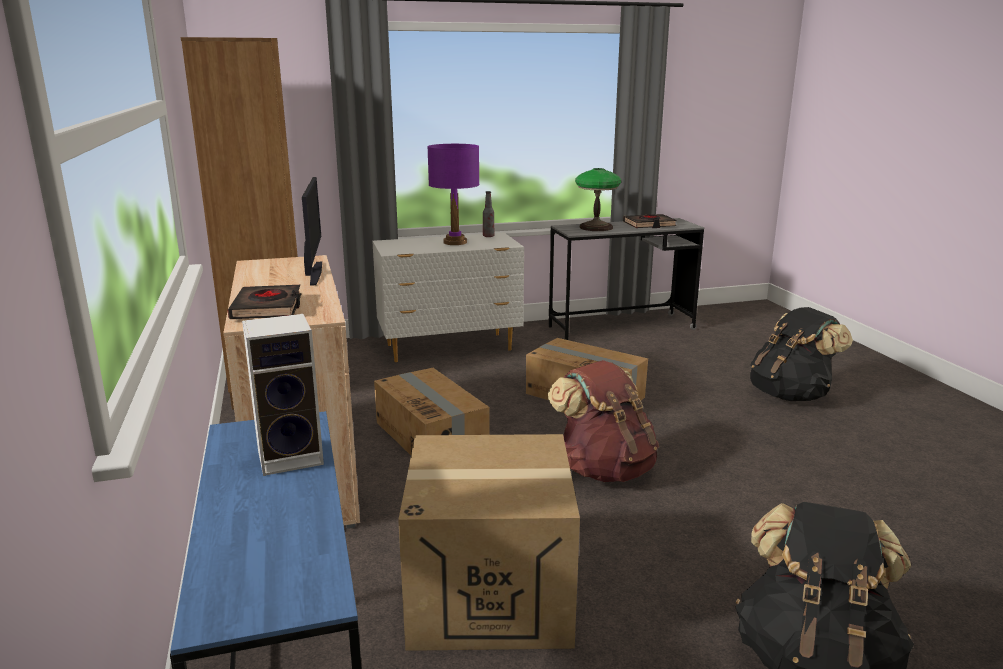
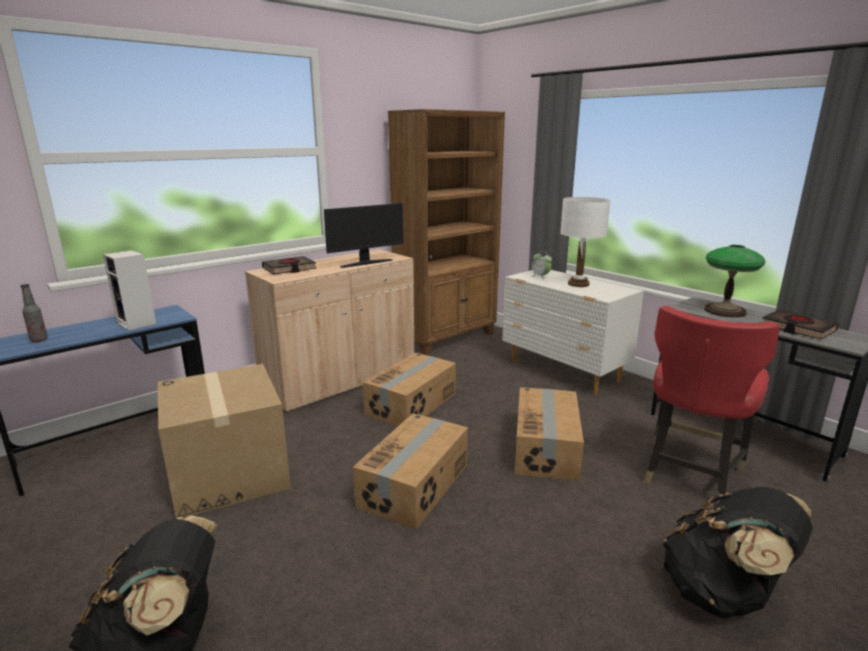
camera: 65 degrees right, 0 degrees up
purple table lamp [427,144,479,245] -> white table lamp [560,197,611,287]
bottle [483,191,494,237] -> bottle moved to [20,284,48,342]
brown backpack [548,360,659,482] -> cardboard box [353,413,468,530]
none -> alarm clock [532,251,552,279]
none -> red chair [644,305,780,501]

